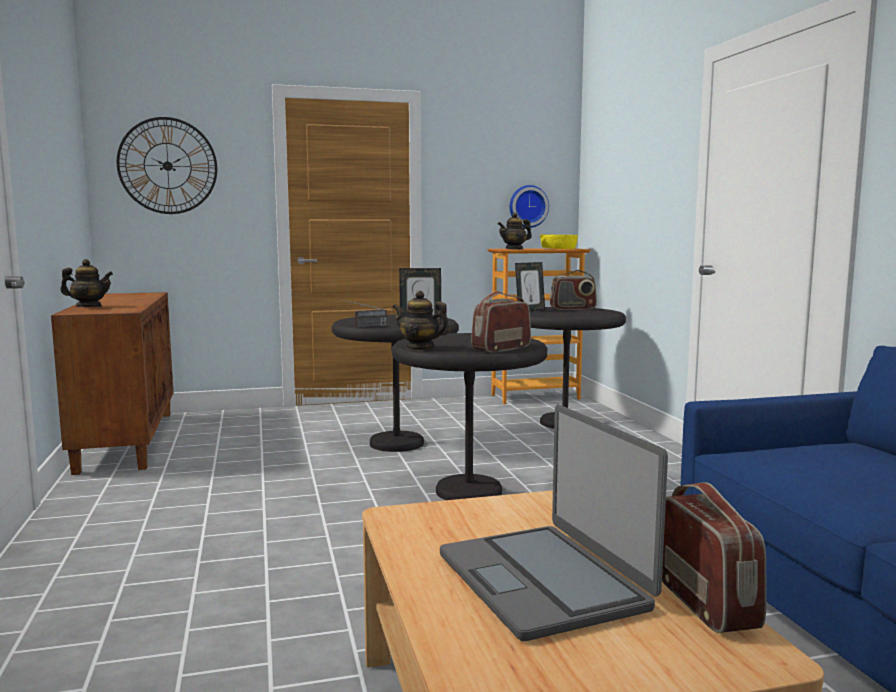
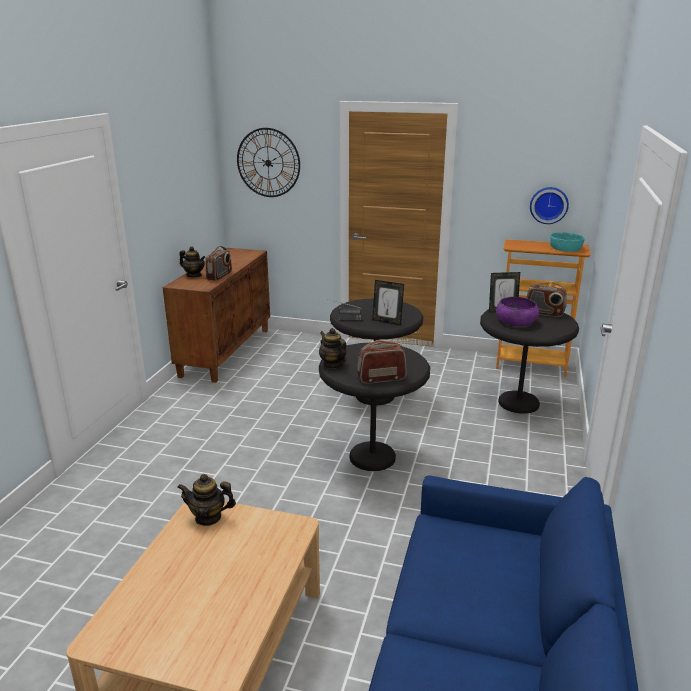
camera: 30 degrees right, 15 degrees up
laptop [440,405,668,641] -> none
teapot [498,213,532,249] -> teapot moved to [177,474,236,526]
yellow bowl [540,234,578,249] -> turquoise bowl [550,232,585,252]
radio [662,482,767,633] -> radio moved to [205,246,232,281]
none -> purple bowl [496,297,539,326]

